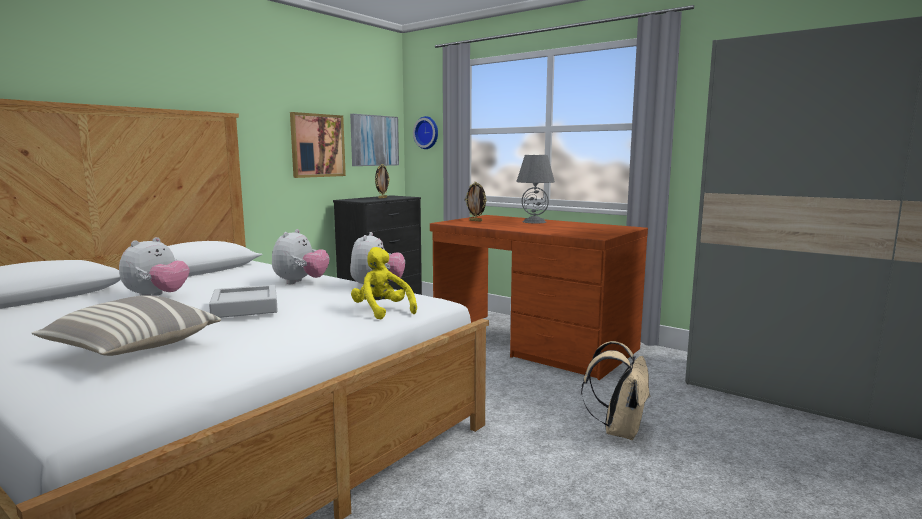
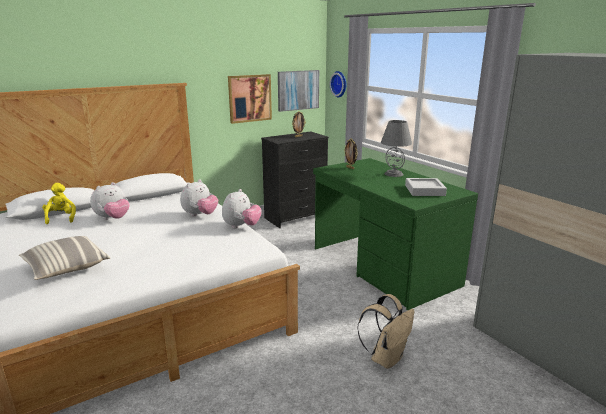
camera: 20 degrees right, 10 degrees up
grey tray [209,285,278,318] -> grey tray moved to [405,178,447,196]
yellow plush toy [351,247,417,320] -> yellow plush toy moved to [42,183,76,224]
brown desk [430,215,648,380] -> green desk [313,158,478,311]

